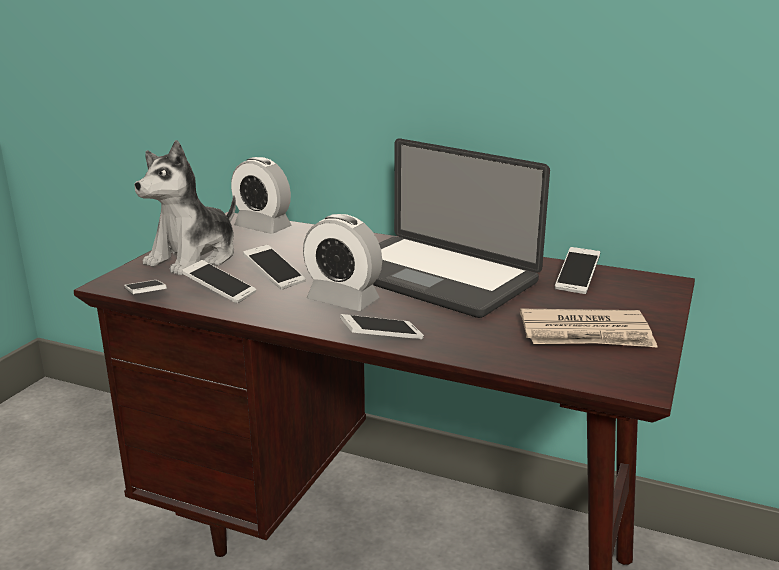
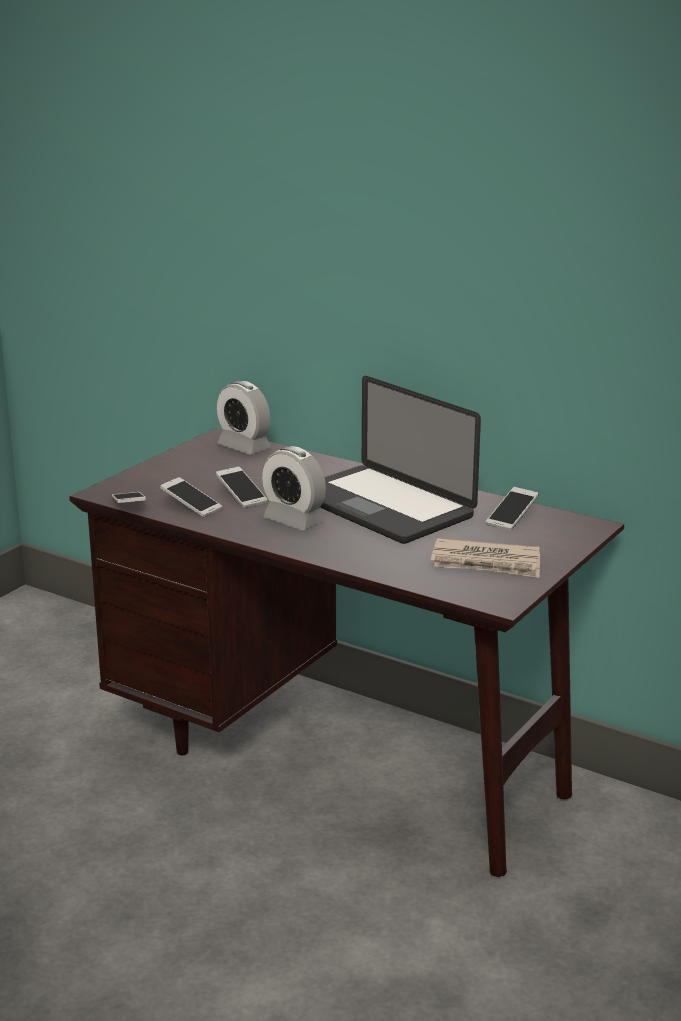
camera: 10 degrees right, 0 degrees up
plush toy [135,140,236,275] -> none
phone [340,314,424,339] -> none

